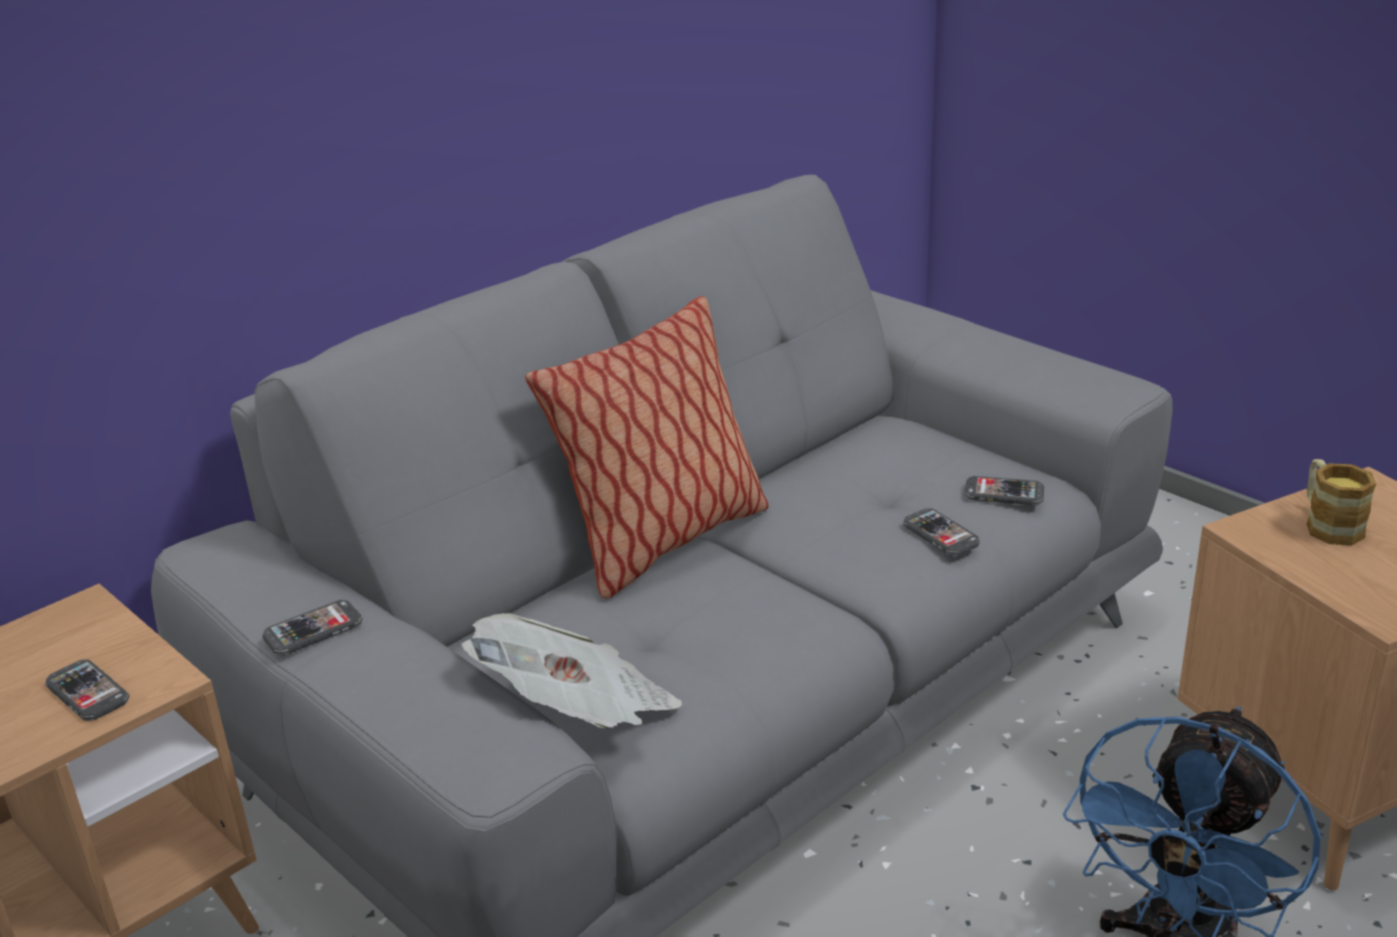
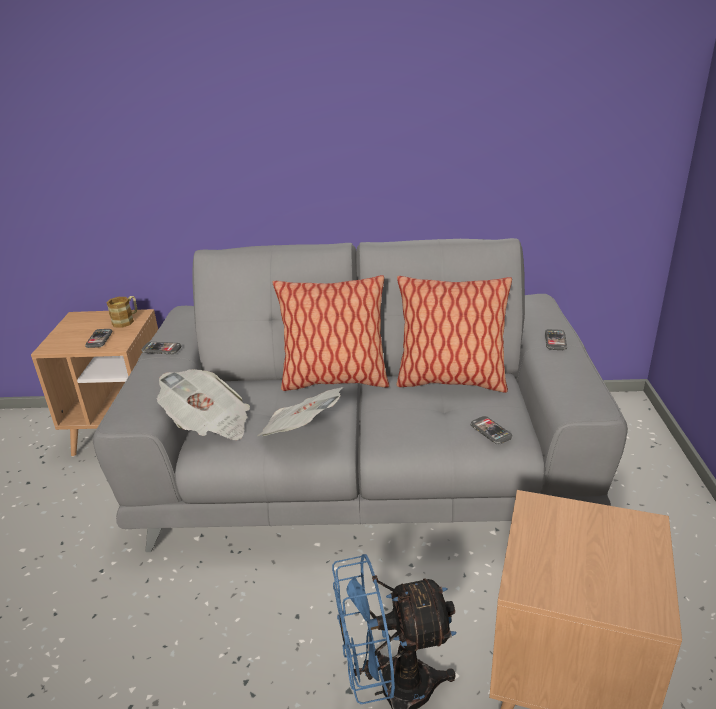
camera: 45 degrees right, 0 degrees up
phone [903,508,980,556] -> phone moved to [545,329,567,350]
mug [1307,459,1376,545] -> mug moved to [106,296,137,328]
none -> newspaper [257,387,343,436]
none -> pillow [396,276,512,393]

